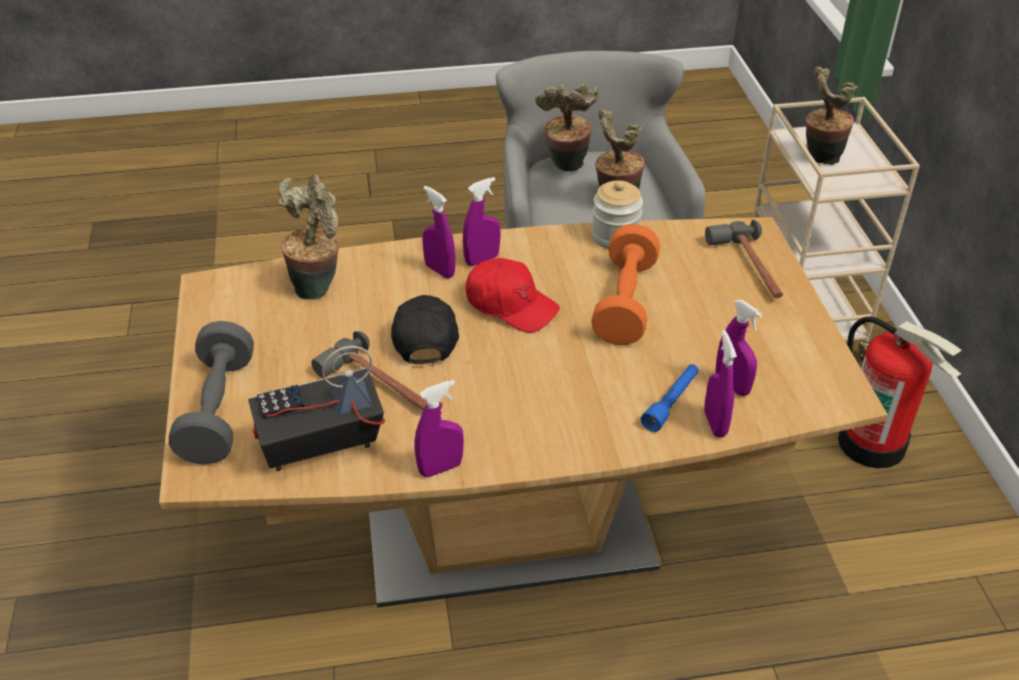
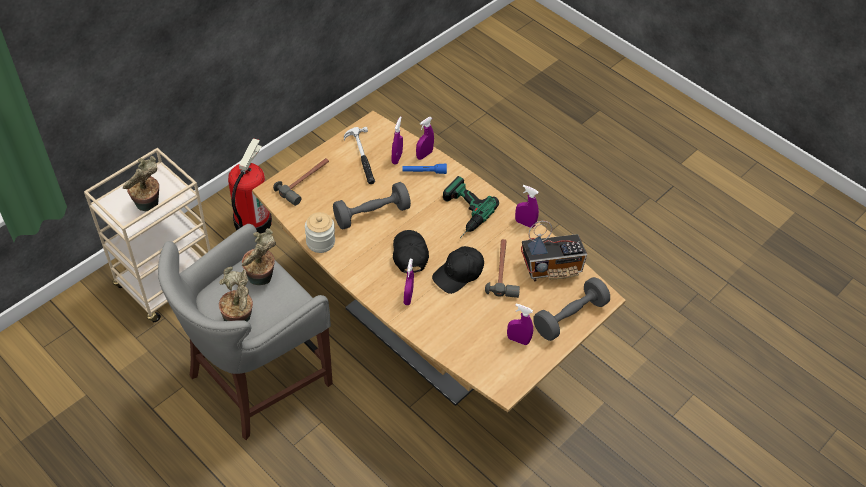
camera: 130 degrees left, 10 degrees up
radio [248,346,385,471] -> radio turned 45 degrees counterclockwise [521,221,587,282]
potted plant [278,174,339,300] -> none
purple spray bottle [463,177,501,266] -> purple spray bottle moved to [507,303,533,345]
red cap [465,258,560,333] -> black cap [393,230,429,273]
orange dumbbell [591,224,660,345] -> grey dumbbell [333,182,411,230]
none -> hammer [344,127,375,184]
none -> power drill [443,176,499,238]

